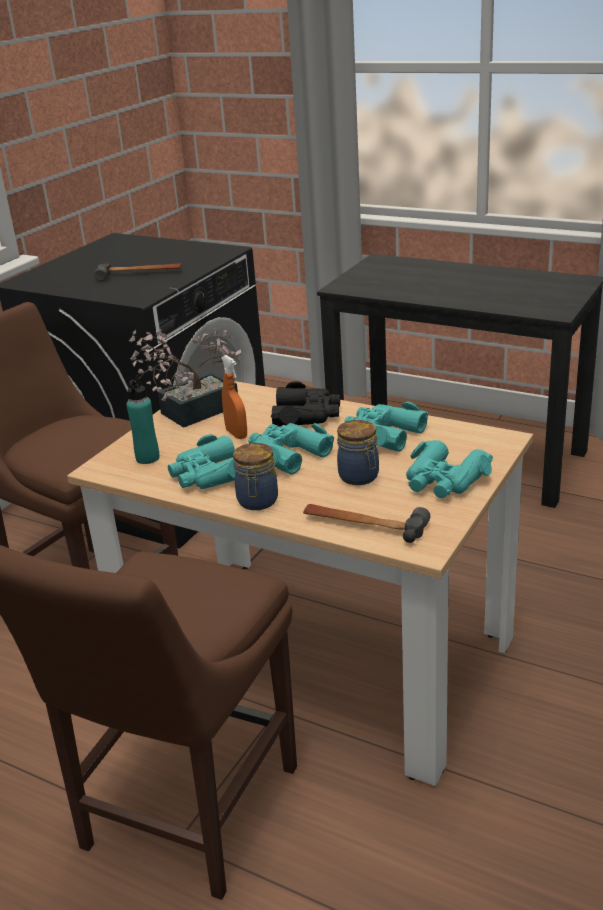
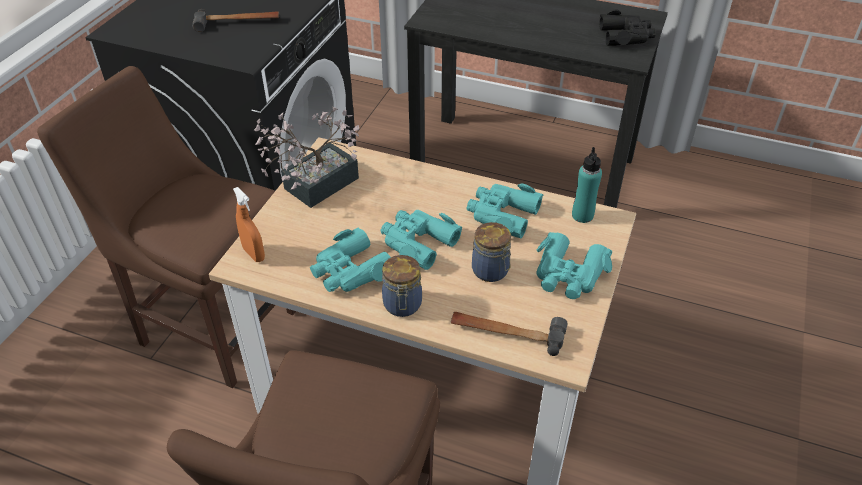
camera: 10 degrees left, 15 degrees up
turquoise bottle [126,375,160,464] -> turquoise bottle moved to [572,147,602,223]
orange spray bottle [221,355,247,439] -> orange spray bottle moved to [233,187,265,262]
black binoculars [271,381,340,426] -> black binoculars moved to [599,9,656,46]

